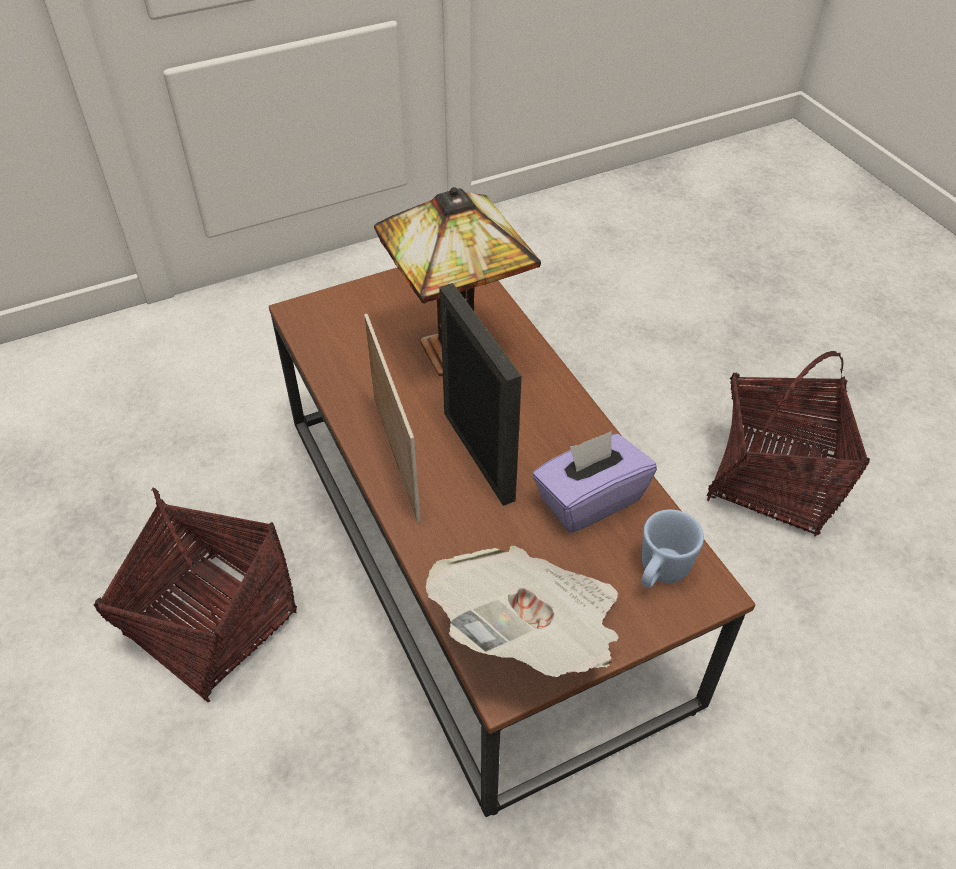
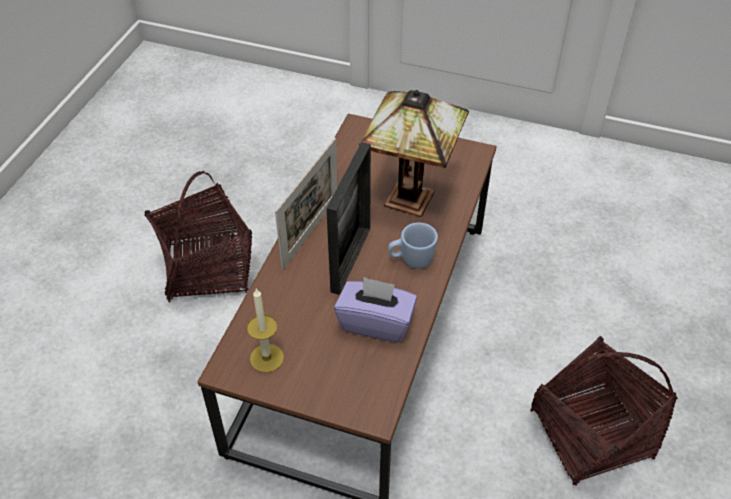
camera: 45 degrees right, 0 degrees up
newspaper [426,546,619,677] -> candle [247,288,284,373]
blue mug [641,509,704,588] -> blue mug moved to [388,222,438,269]

